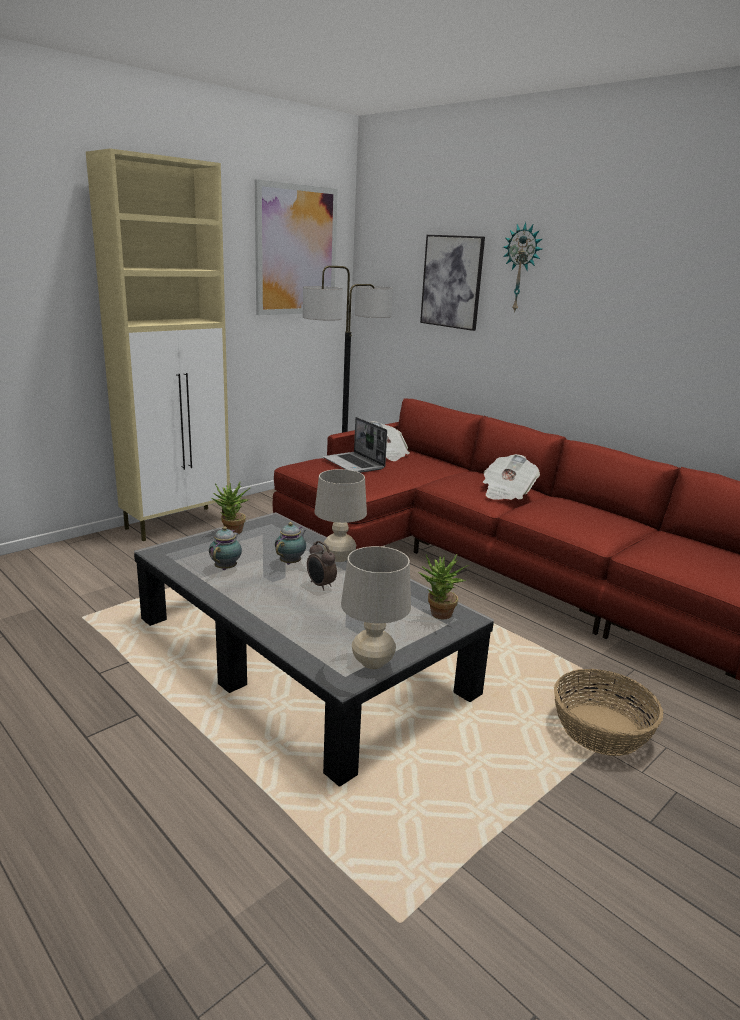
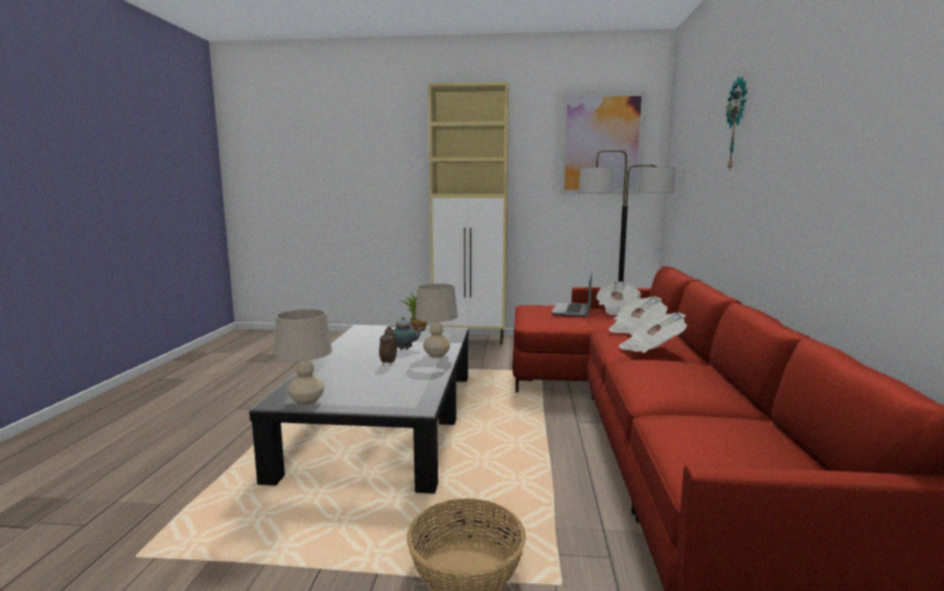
camera: 50 degrees right, 10 degrees down
teapot [209,526,242,570] -> none
potted plant [419,554,470,619] -> none
picture [420,235,485,331] -> none
none -> newspaper [609,297,668,334]

